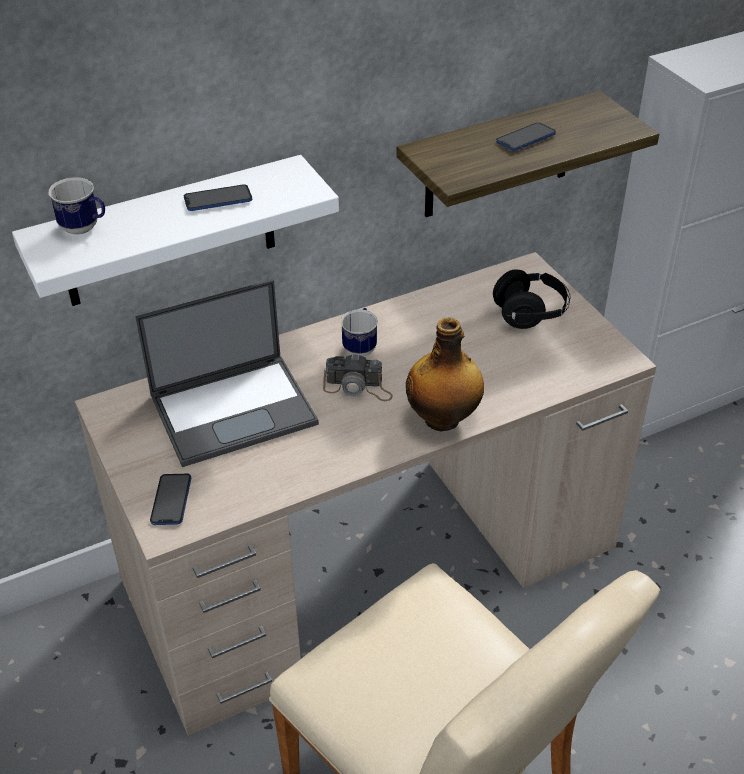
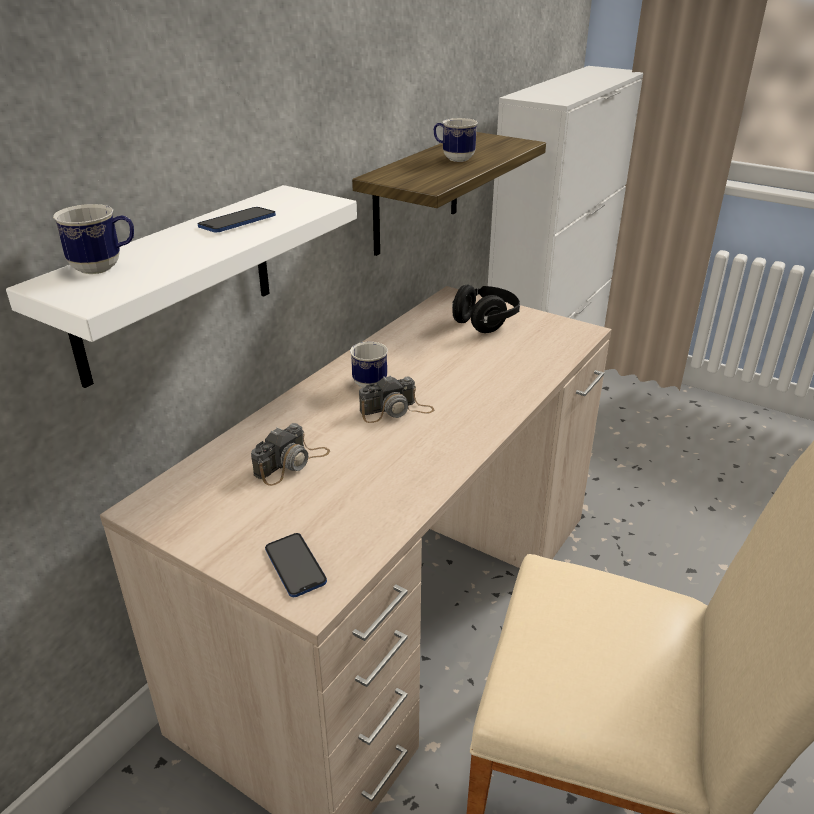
camera: 30 degrees left, 10 degrees down
laptop [135,280,319,467] -> camera [251,423,330,486]
bottle [406,317,484,432] -> none
phone [496,122,556,151] -> mug [434,118,478,162]

